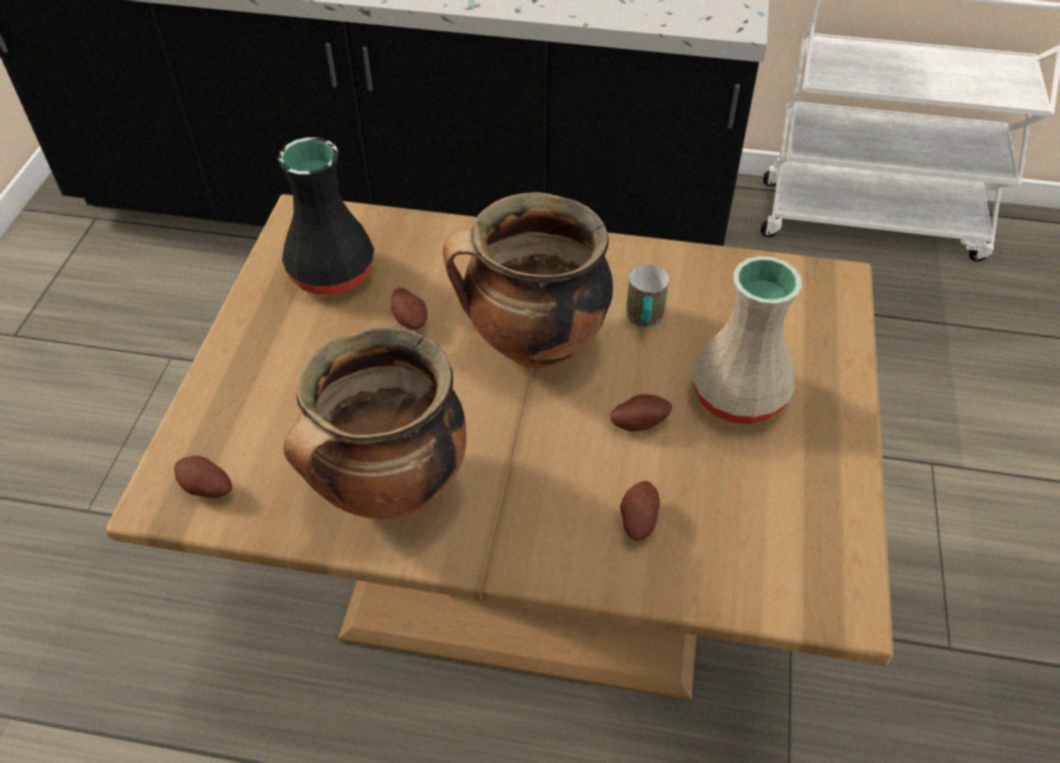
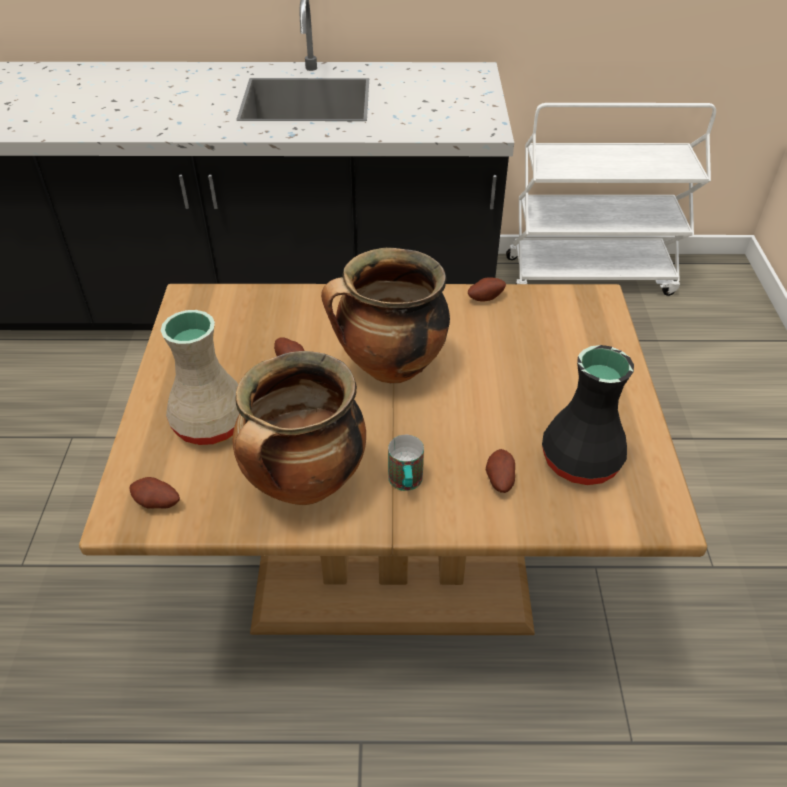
camera: 10 degrees left, 5 degrees down
black vase [278,137,374,295] -> black vase moved to [542,345,634,485]
potato [610,394,672,431] -> potato moved to [468,278,506,302]
mug [626,265,669,328] -> mug moved to [388,435,424,491]
beige vase [693,256,802,424] -> beige vase moved to [160,310,239,445]

